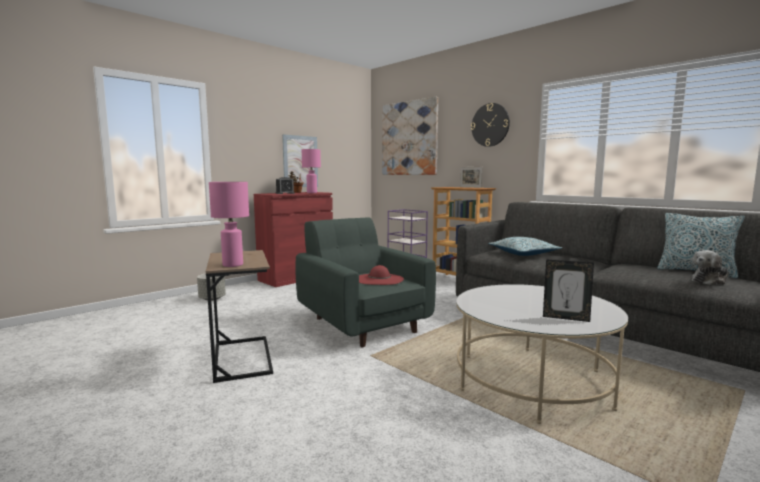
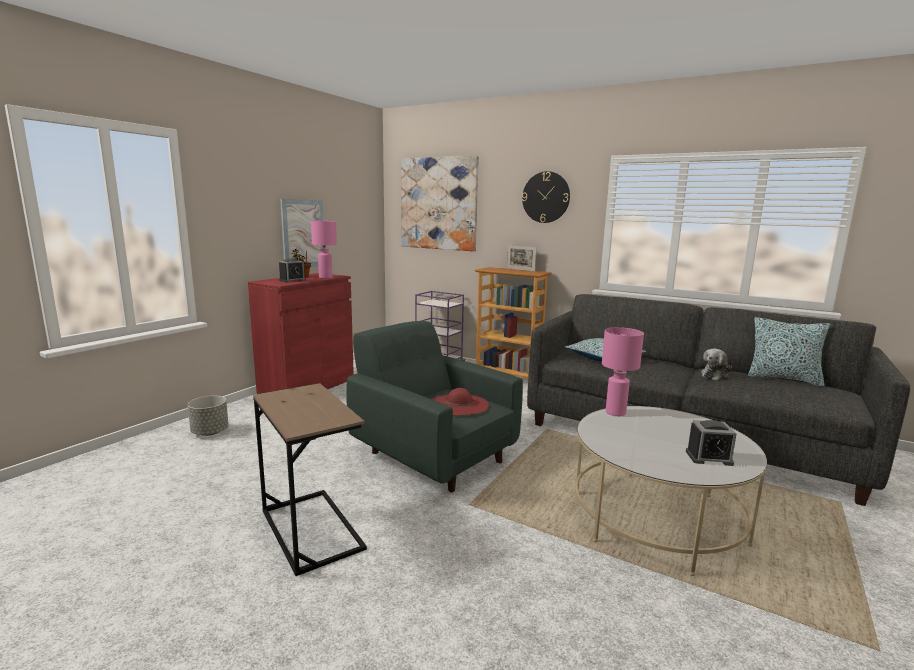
camera: 15 degrees left, 5 degrees up
pink table lamp [209,182,249,267] -> pink table lamp moved to [602,327,644,416]
picture frame [543,260,594,322] -> alarm clock [686,420,736,466]
plush toy [692,250,729,285] -> plush toy moved to [701,349,732,381]

